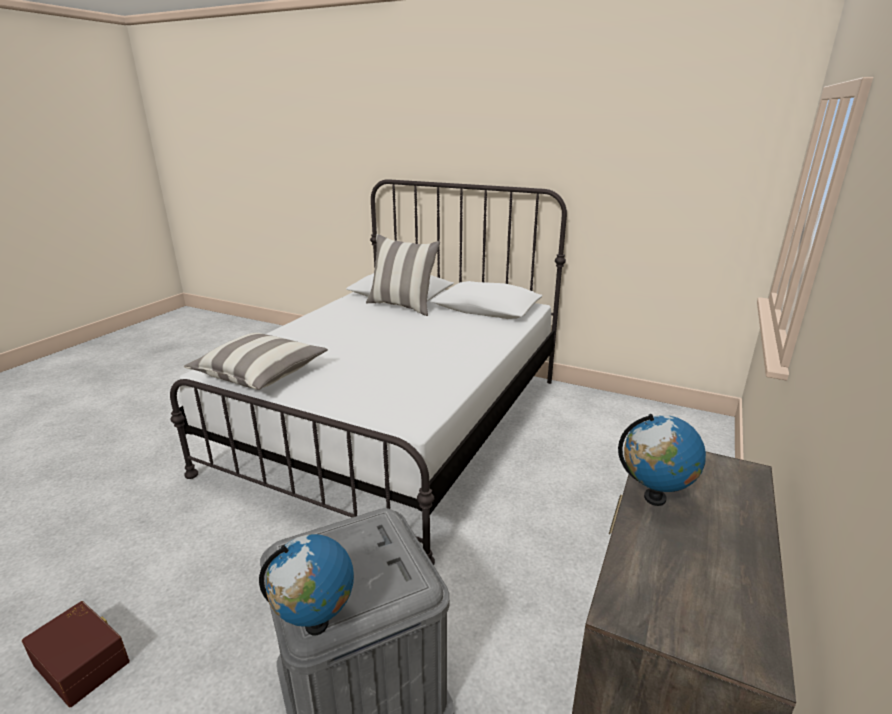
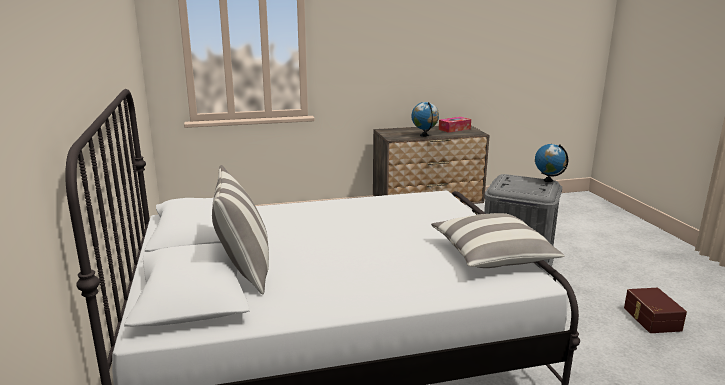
camera: 130 degrees left, 5 degrees down
none -> tissue box [439,117,471,133]

